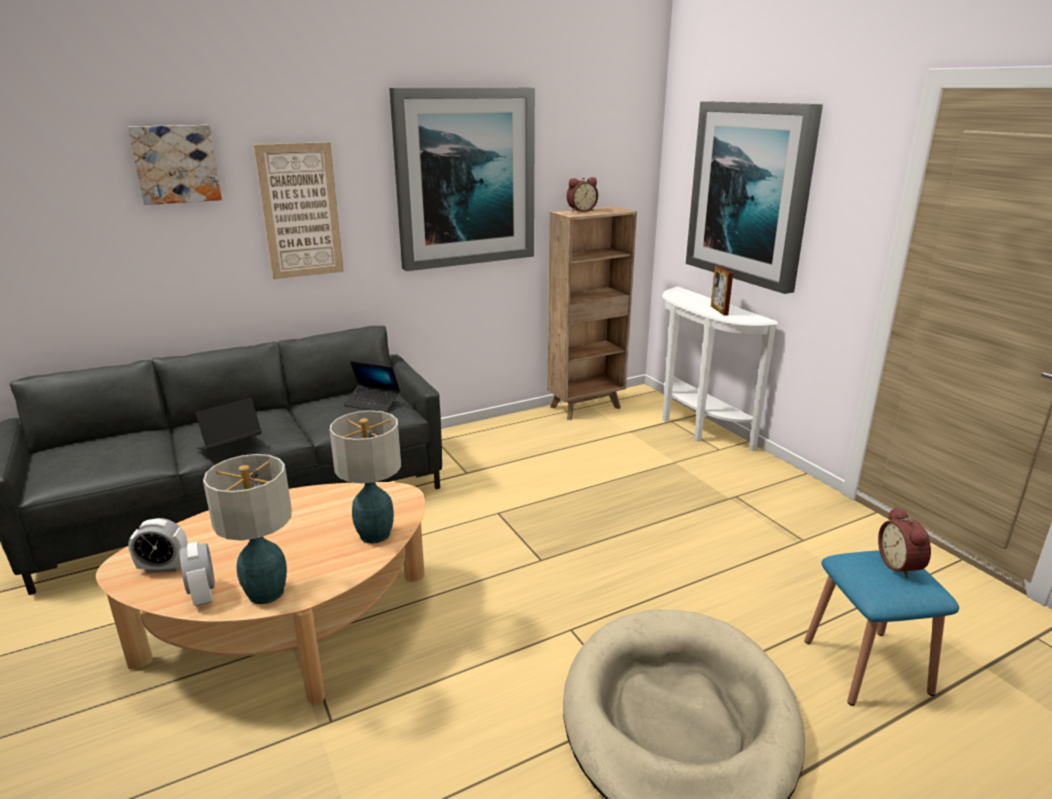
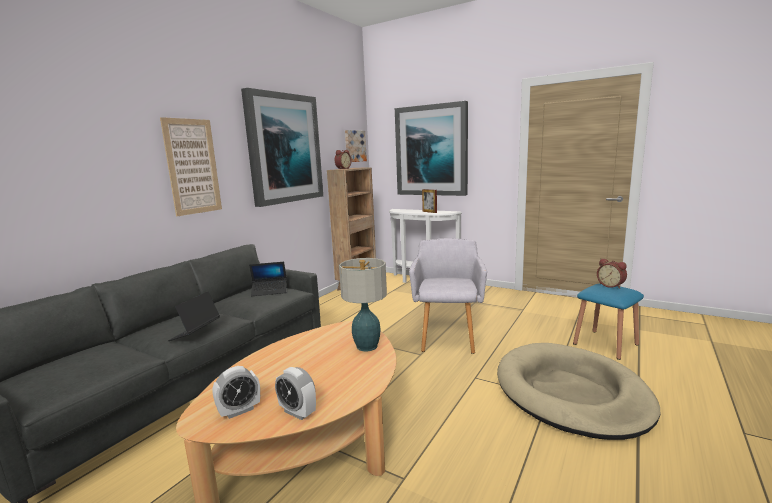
camera: 30 degrees left, 10 degrees down
picture [128,125,222,205] -> picture moved to [345,130,367,162]
table lamp [203,454,292,604] -> none
none -> grey armchair [409,238,487,354]

